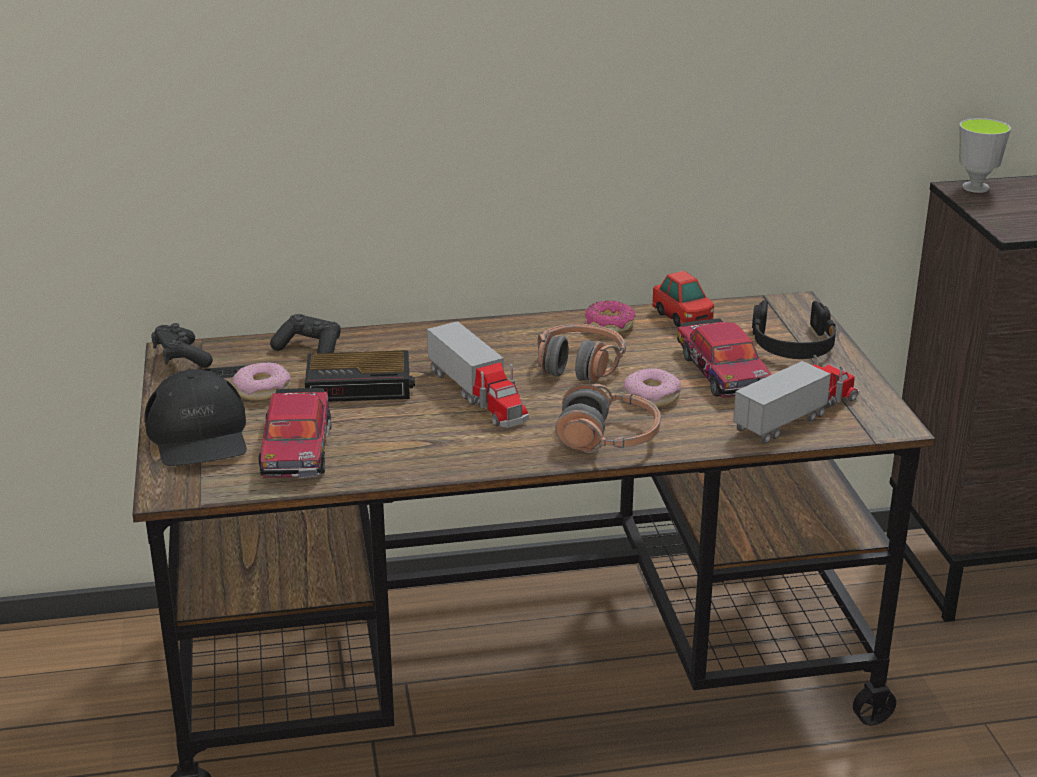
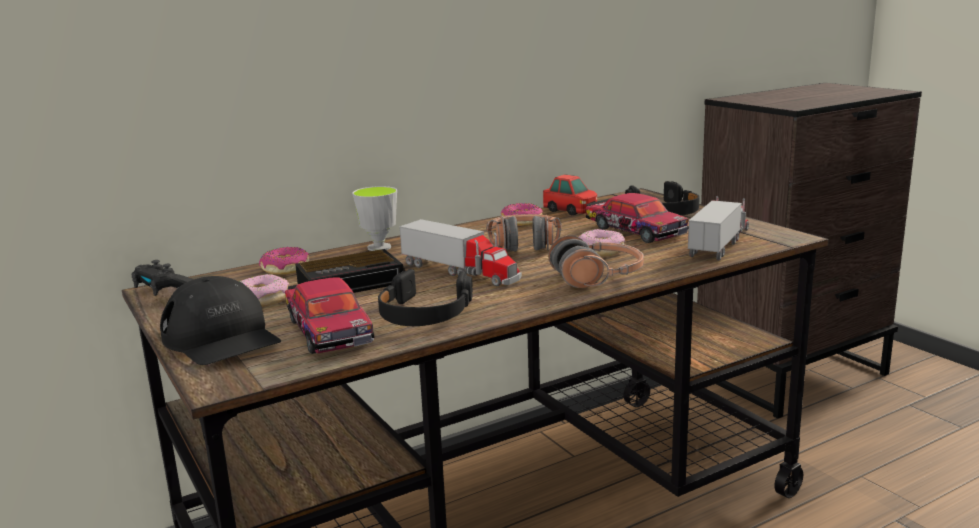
camera: 20 degrees left, 10 degrees down
black game controller [270,314,340,353] -> donut [259,247,309,275]
cup [959,118,1011,193] -> cup moved to [352,186,397,251]
none -> black headphones [378,269,473,326]

